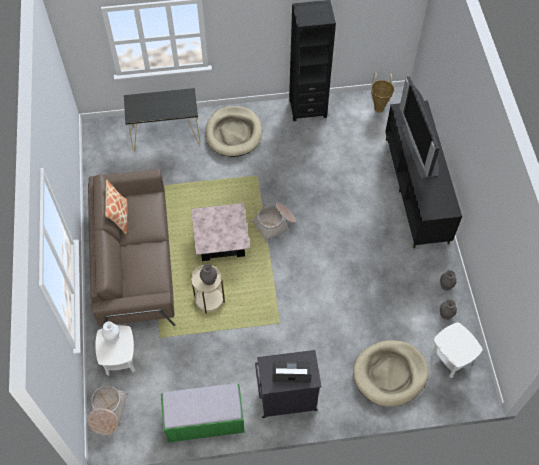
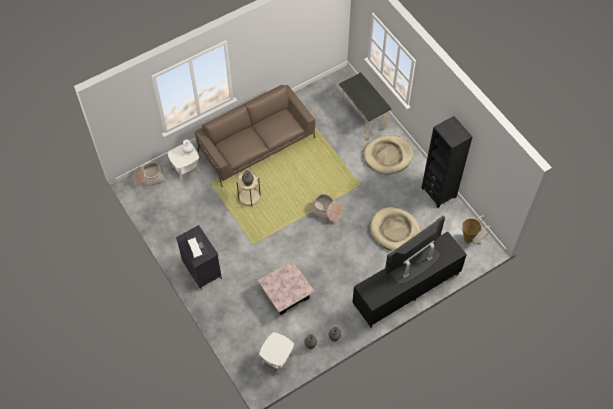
camera: 65 degrees right, 0 degrees up
pillow [105,179,127,235] -> none
green bench [161,383,245,443] -> none
pink coffee table [191,203,250,261] -> pink coffee table moved to [257,260,315,315]
beige dog bed [353,340,429,407] -> beige dog bed moved to [370,207,421,251]

